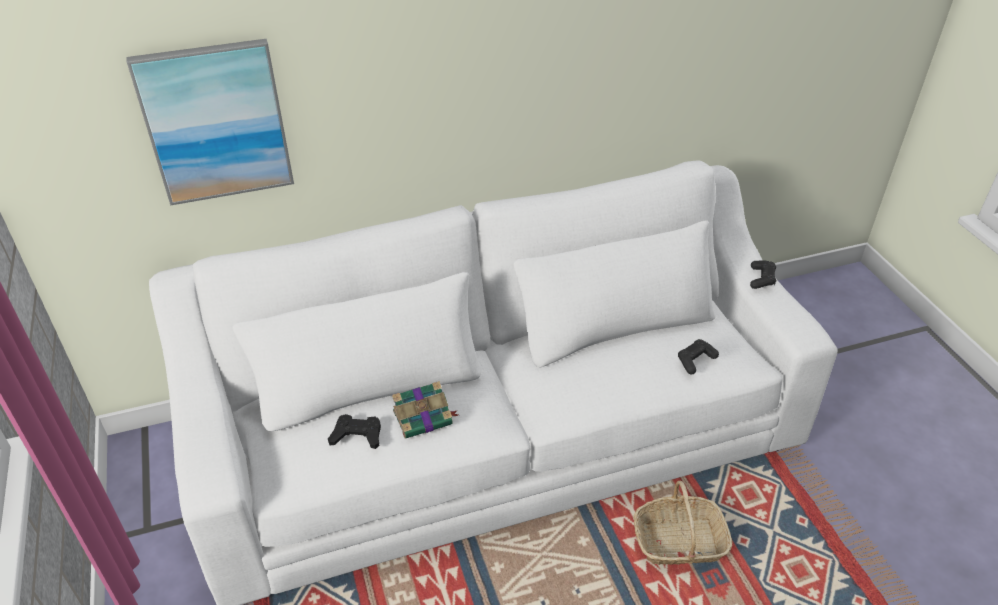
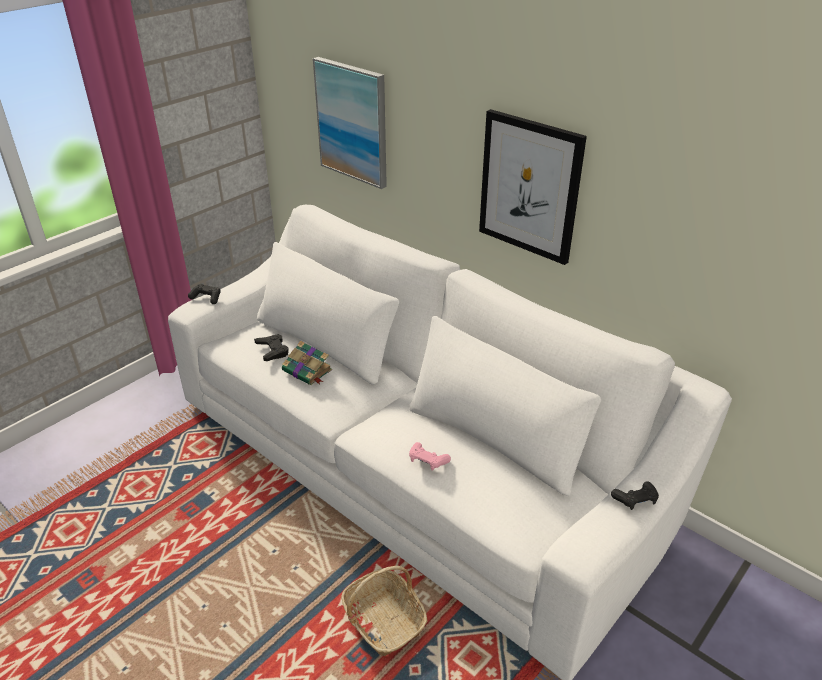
camera: 60 degrees right, 5 degrees down
black game controller [678,339,719,374] -> black game controller moved to [188,284,221,304]
none -> pink game controller [409,442,451,471]
none -> picture [479,109,587,265]

